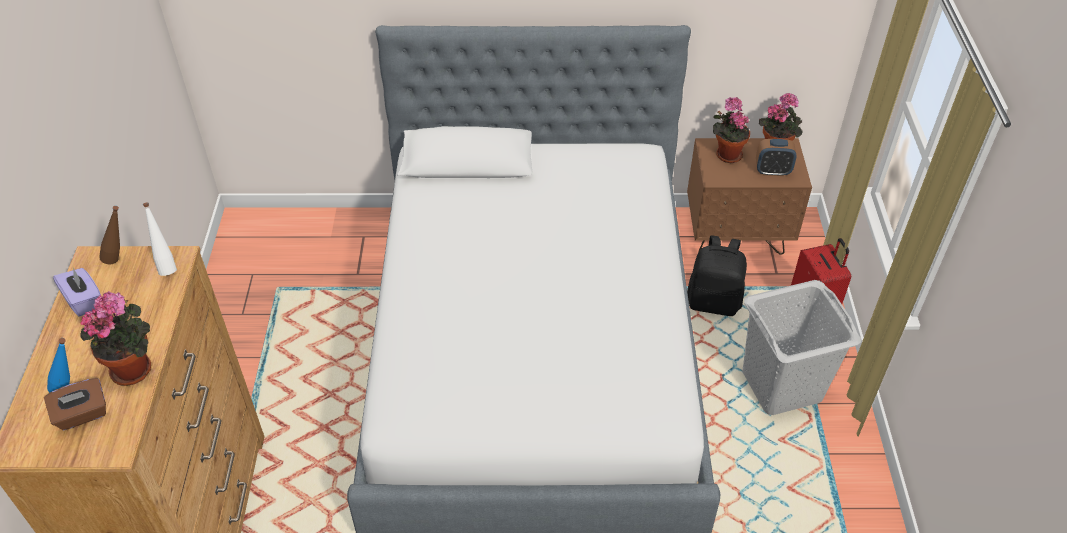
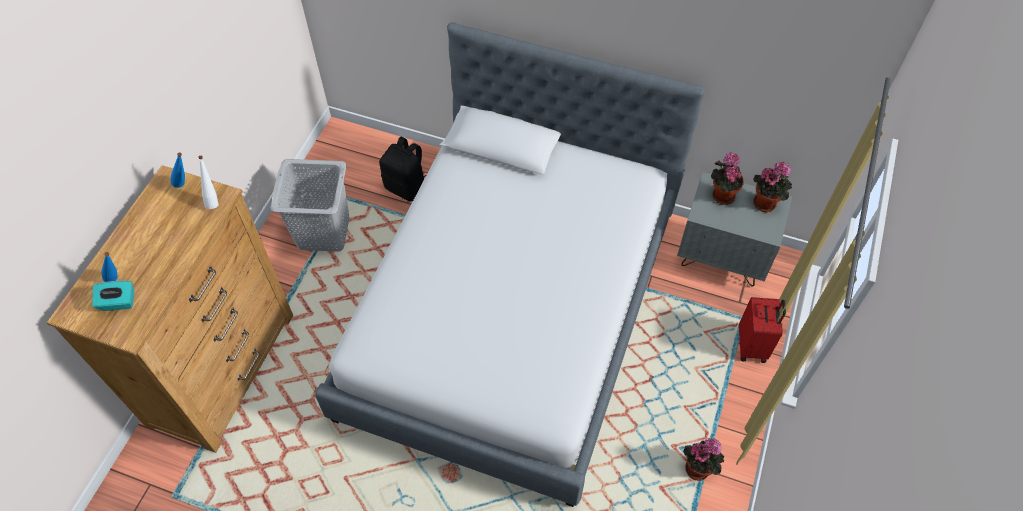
camera: 20 degrees right, 10 degrees up
brown tissue box [44,378,106,430] -> turquoise tissue box [92,281,134,311]
purple tissue box [53,268,100,316] -> none
potted plant [80,291,151,386] -> potted plant moved to [683,438,725,481]
brown bottle [99,206,120,265] -> blue bottle [171,152,185,188]
brown nightstand [687,138,812,255] -> grey nightstand [677,172,792,287]
black backpack [687,235,747,316] -> black backpack moved to [379,137,426,202]
grey laundry basket [742,280,861,415] -> grey laundry basket moved to [270,159,349,252]
alarm clock [756,139,797,176] -> none

